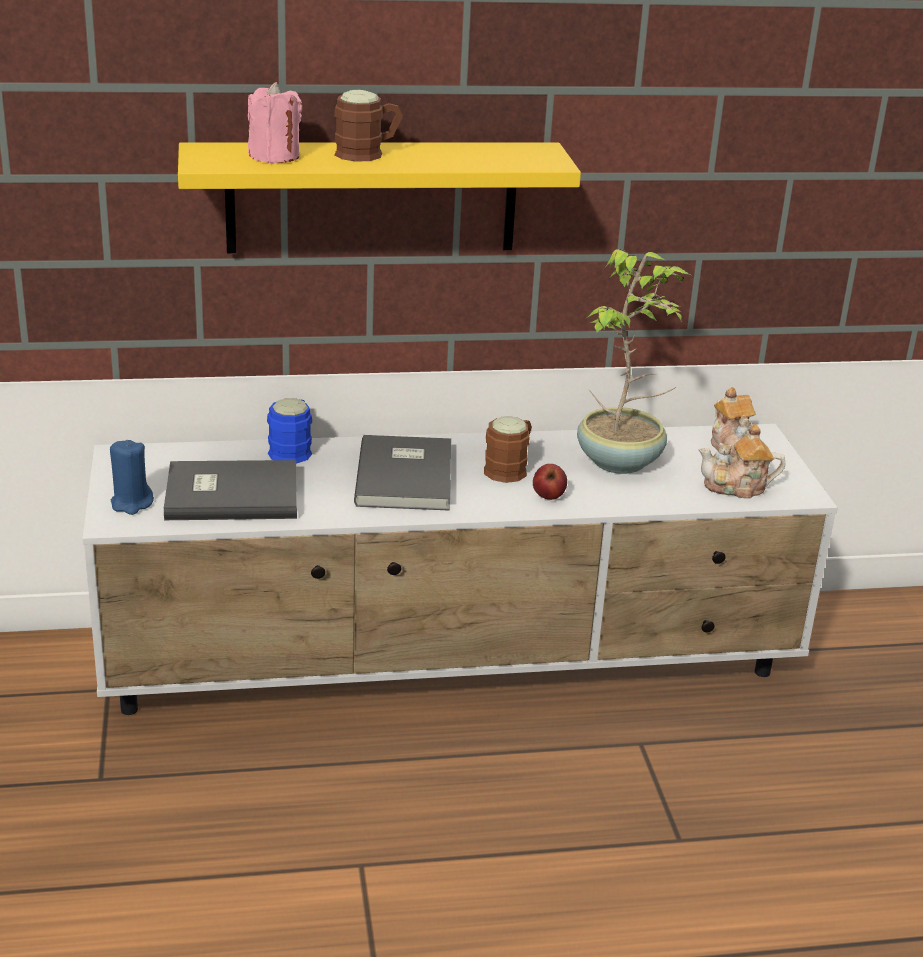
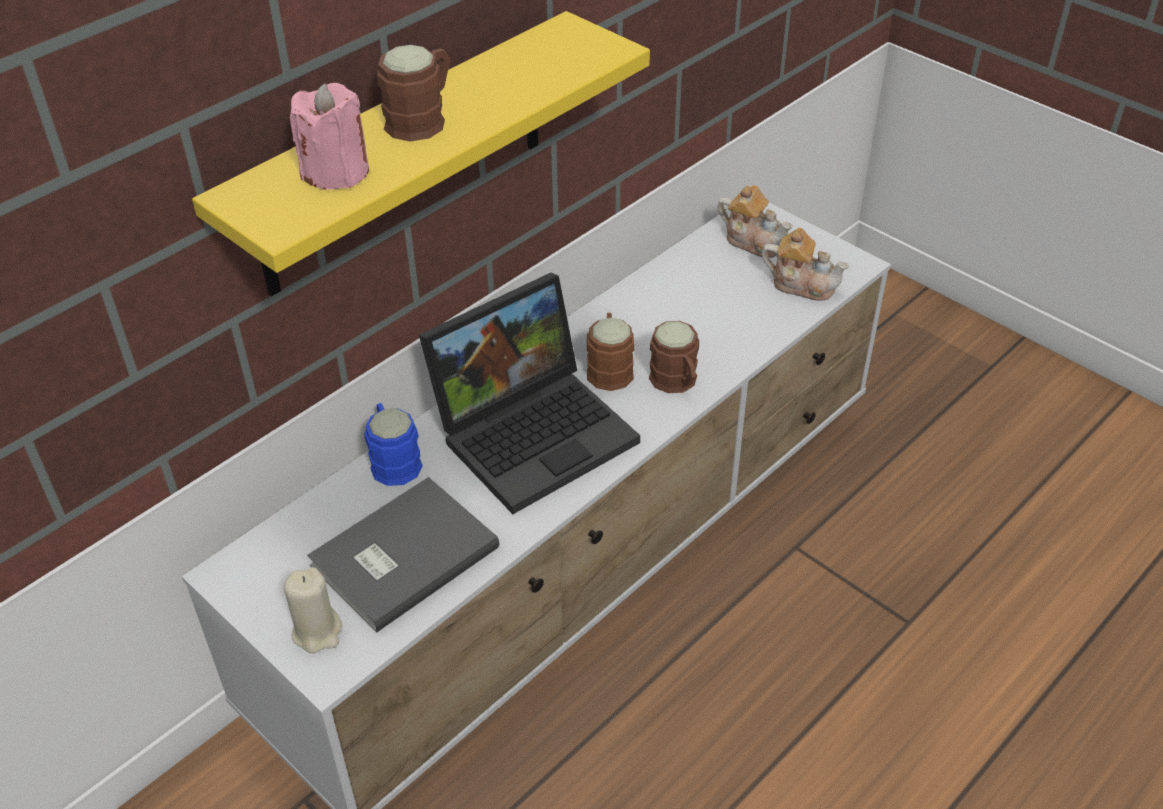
camera: 35 degrees left, 15 degrees up
blue candle [110,440,154,515] -> beige candle [284,567,342,653]
grey book [354,435,451,511] -> laptop [419,272,640,514]
apple [533,464,567,500] -> brown mug [649,321,699,393]
potted plant [577,249,690,474] -> none
teapot [698,424,785,499] -> teapot turned 120 degrees counterclockwise [762,228,849,301]

